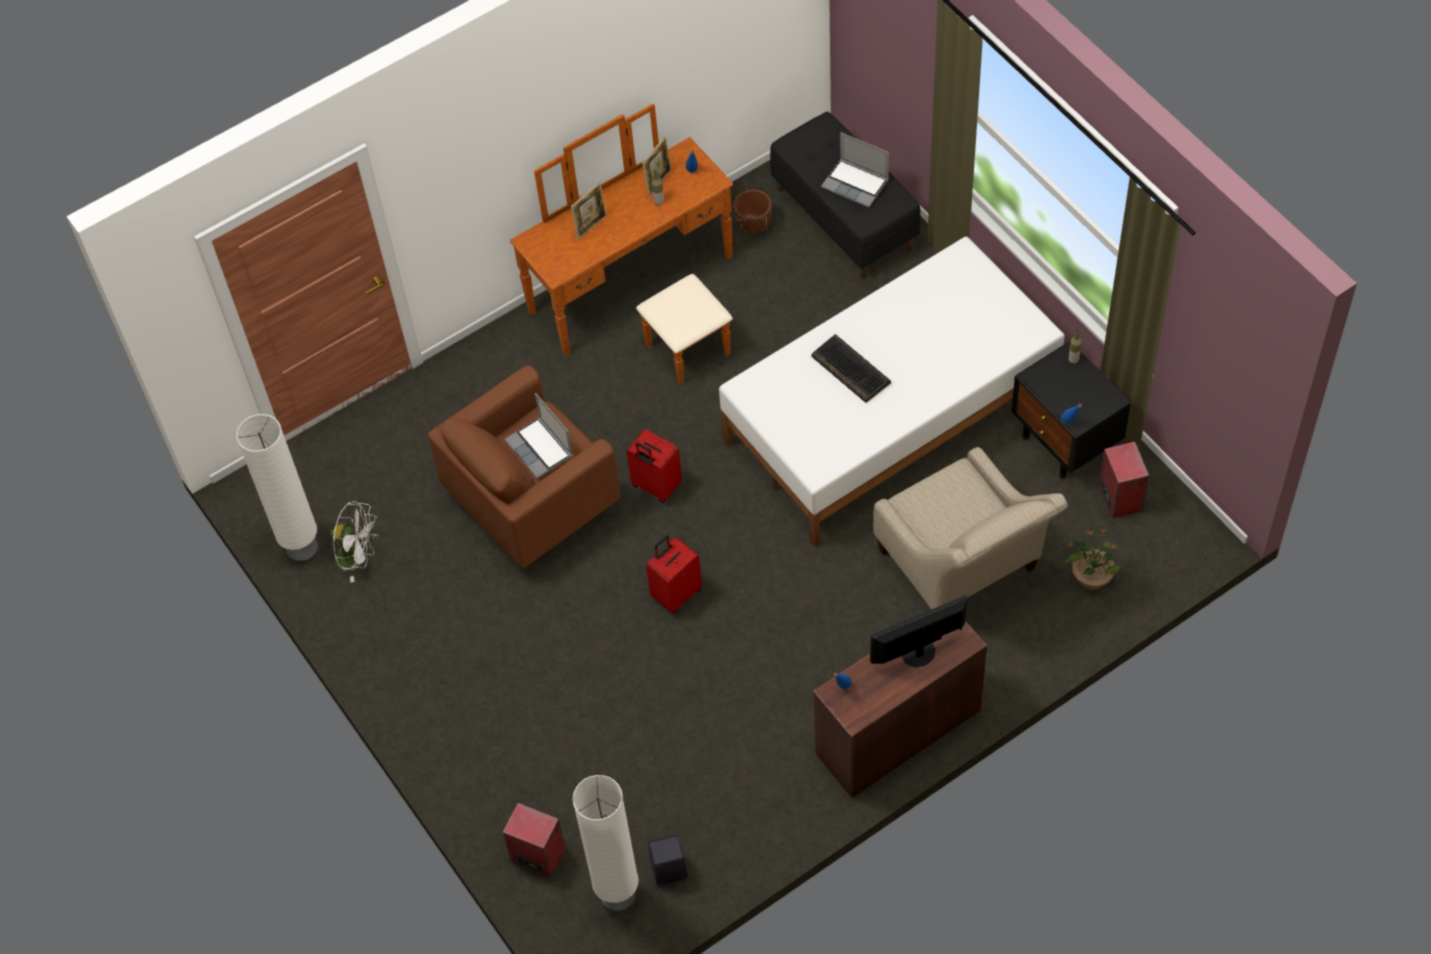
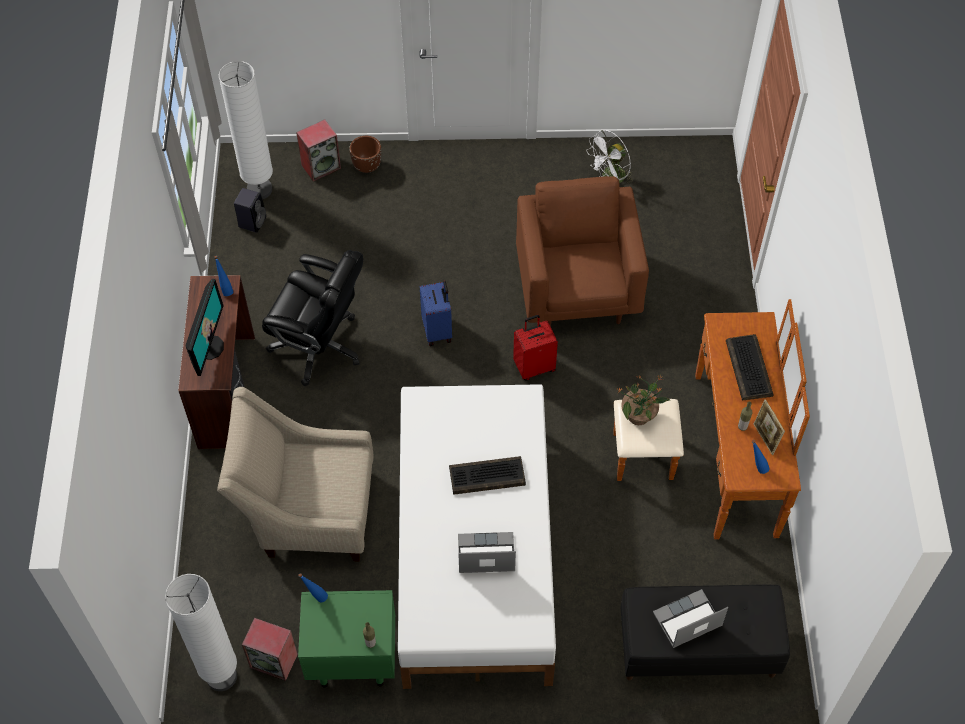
camera: 120 degrees right, 0 degrees up
white floor lamp [236,414,319,564] -> white floor lamp moved to [165,574,237,691]
laptop [504,393,573,479] -> laptop moved to [458,532,516,573]
picture frame [571,182,607,239] -> keyboard [726,334,774,400]
red suitcase [646,535,702,613] -> blue suitcase [420,280,452,346]
brown planter [733,189,772,234] -> brown planter moved to [349,136,381,173]
black nightstand [1011,341,1131,479] -> green nightstand [298,590,395,688]
potted plant [1065,528,1121,590] -> potted plant moved to [616,375,671,425]
none -> black office chair [262,250,363,386]

